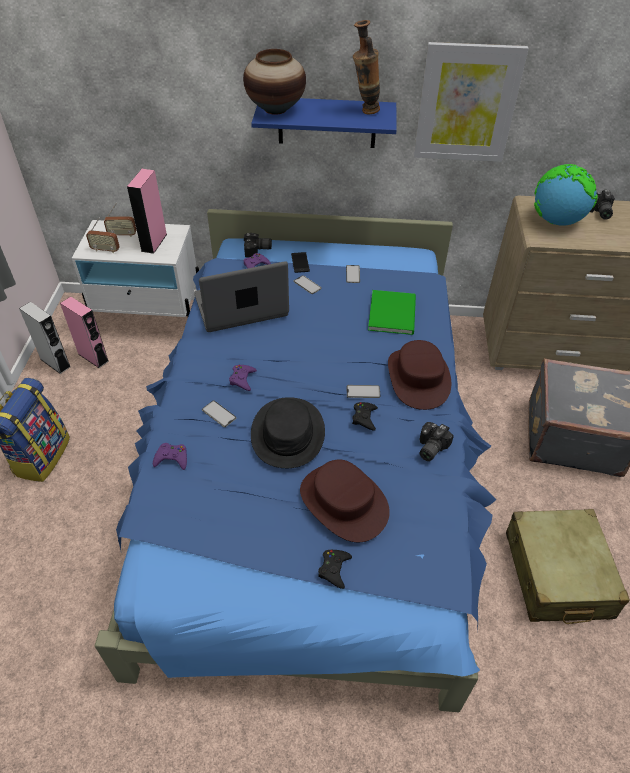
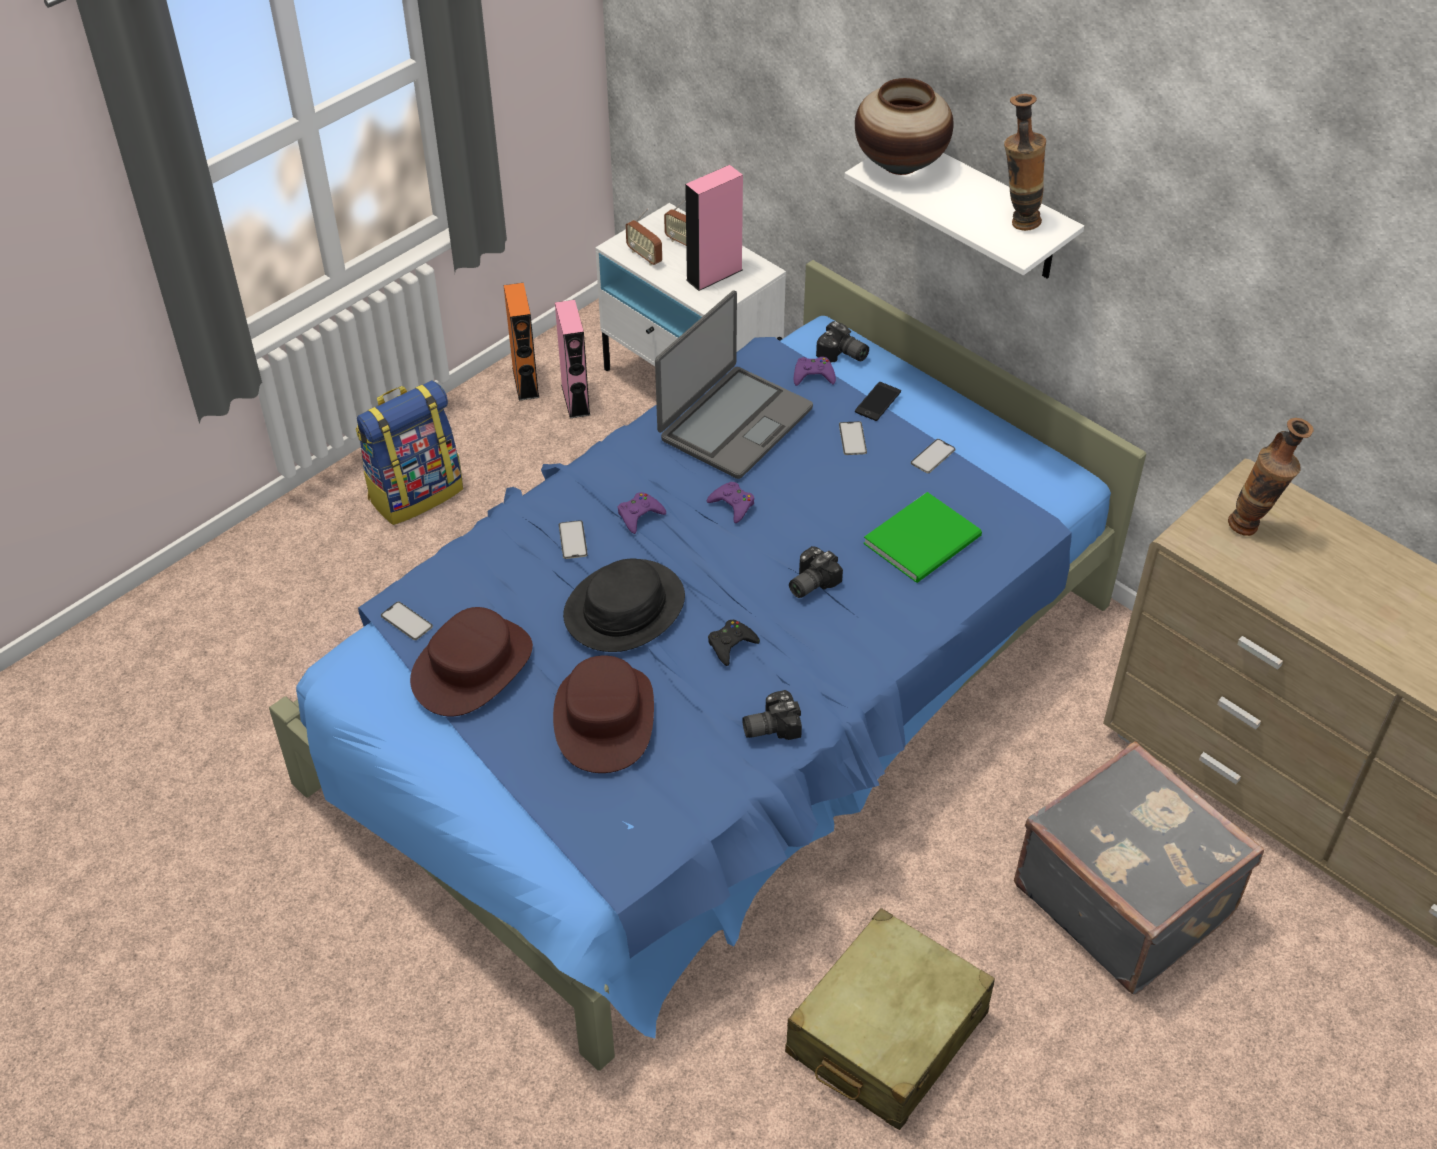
camera: 40 degrees right, 0 degrees up
grey speaker [19,302,71,374] -> orange speaker [504,283,539,401]
purple game controller [153,443,187,470] -> purple game controller moved to [707,482,754,523]
laptop [194,261,289,332] -> laptop turned 105 degrees clockwise [655,290,813,479]
blue shelf [251,98,397,148] -> white shelf [844,153,1084,279]
black game controller [318,550,352,589] -> none
phone [347,385,380,398] -> phone moved to [381,602,433,640]
brown hat [388,340,451,410] -> brown hat moved to [410,607,533,716]
picture [414,42,528,162] -> none
globe [534,164,598,225] -> vase [1228,418,1314,536]
camera [590,190,615,220] -> camera moved to [789,546,843,598]

